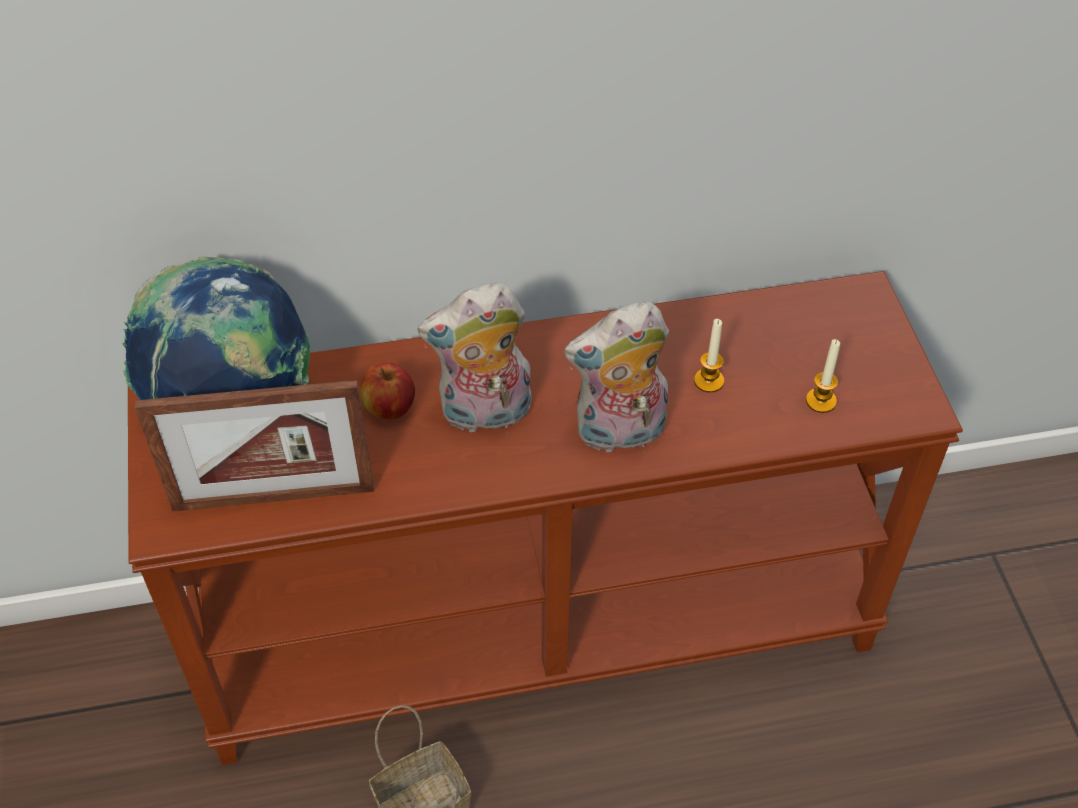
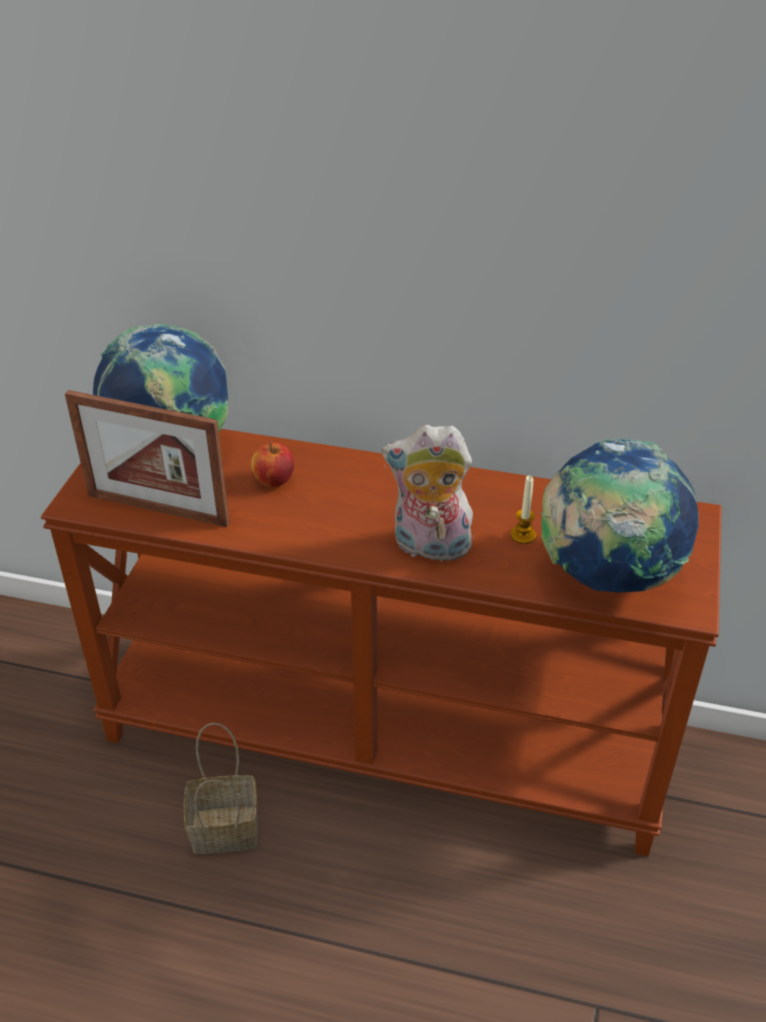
camera: 25 degrees right, 10 degrees down
plush toy [418,282,532,434] -> none
candle [806,339,840,413] -> globe [541,439,699,593]

